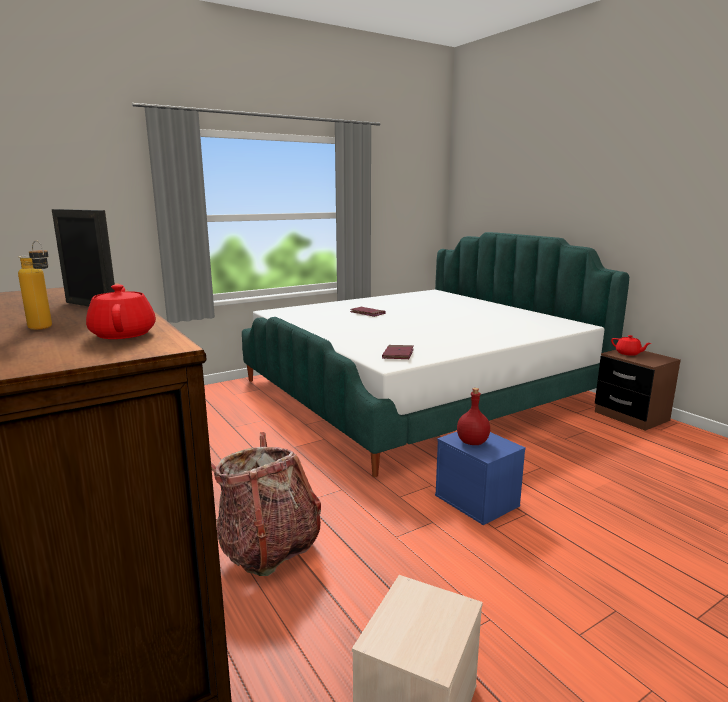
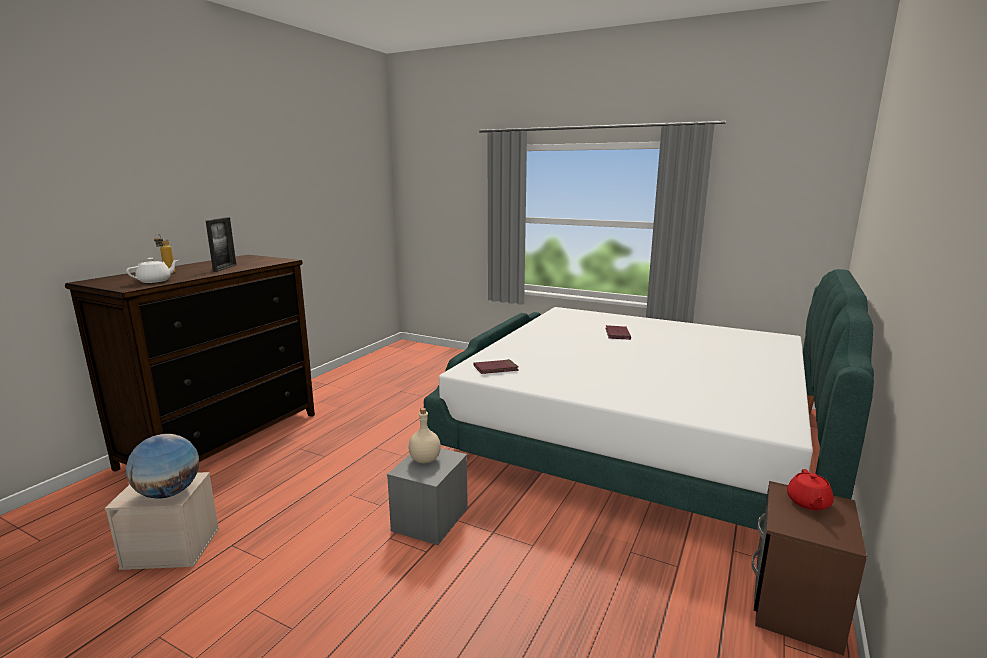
camera: 60 degrees right, 0 degrees up
red teapot [86,285,156,339] -> white teapot [126,258,178,283]
backpack [211,432,321,576] -> none
blue storage box [435,432,526,525] -> grey storage box [387,448,468,545]
red bottle [457,388,490,445] -> beige bottle [409,408,441,463]
none -> globe [126,434,199,499]

